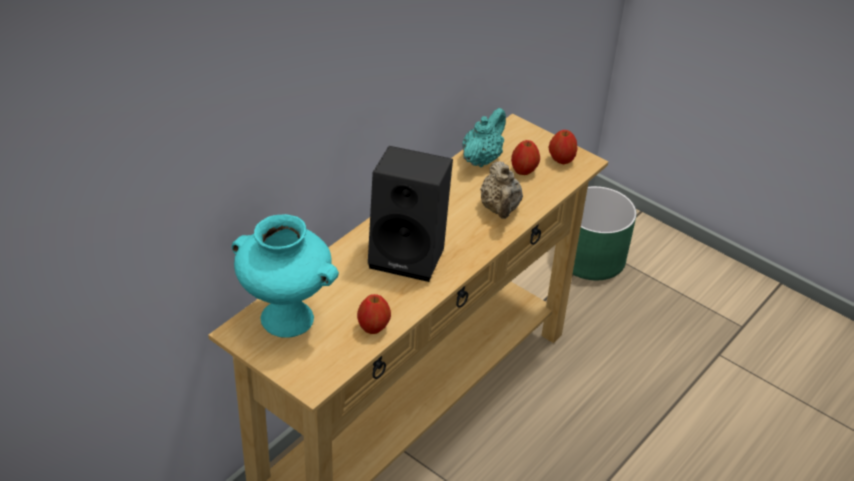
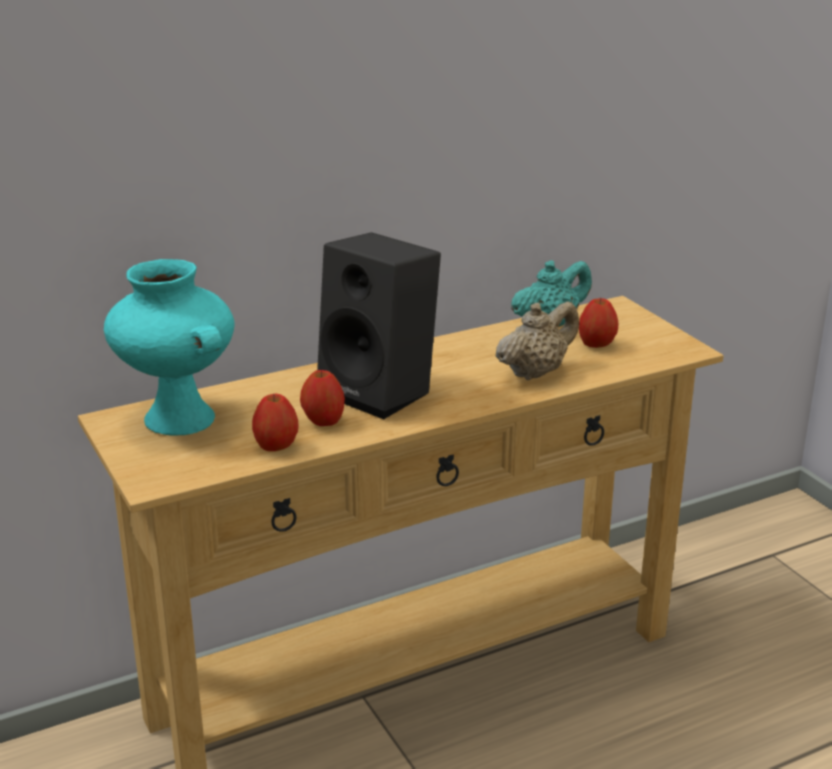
camera: 25 degrees right, 15 degrees down
beige teapot [480,161,523,219] -> beige teapot turned 150 degrees counterclockwise [496,301,579,380]
apple [549,130,577,164] -> apple moved to [300,370,345,426]
green planter [573,186,637,280] -> none

